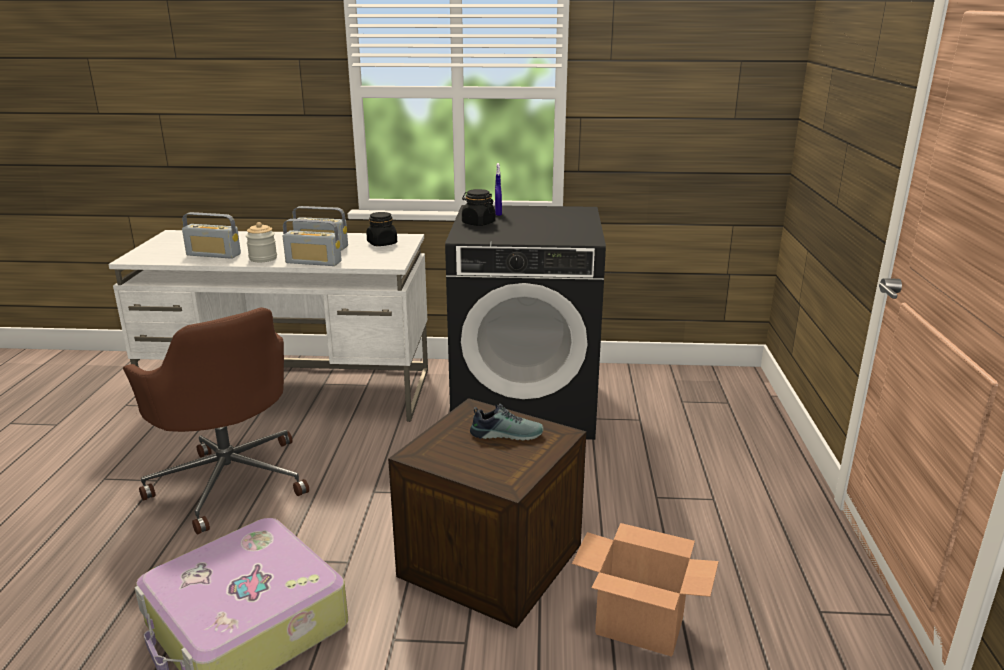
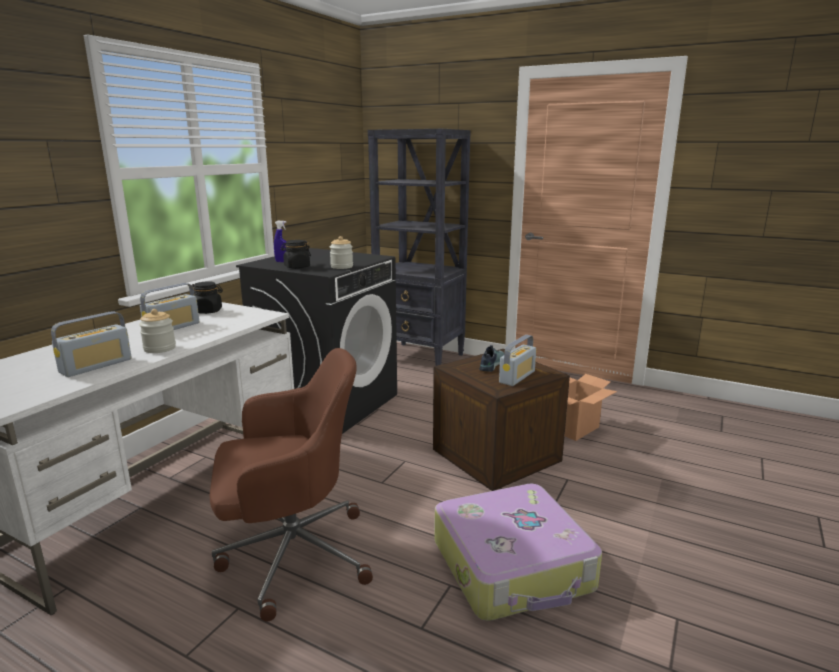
camera: 65 degrees left, 5 degrees down
radio [283,219,342,266] -> radio moved to [499,335,536,386]
none -> jar [330,236,353,269]
none -> black bookcase [368,129,471,366]

